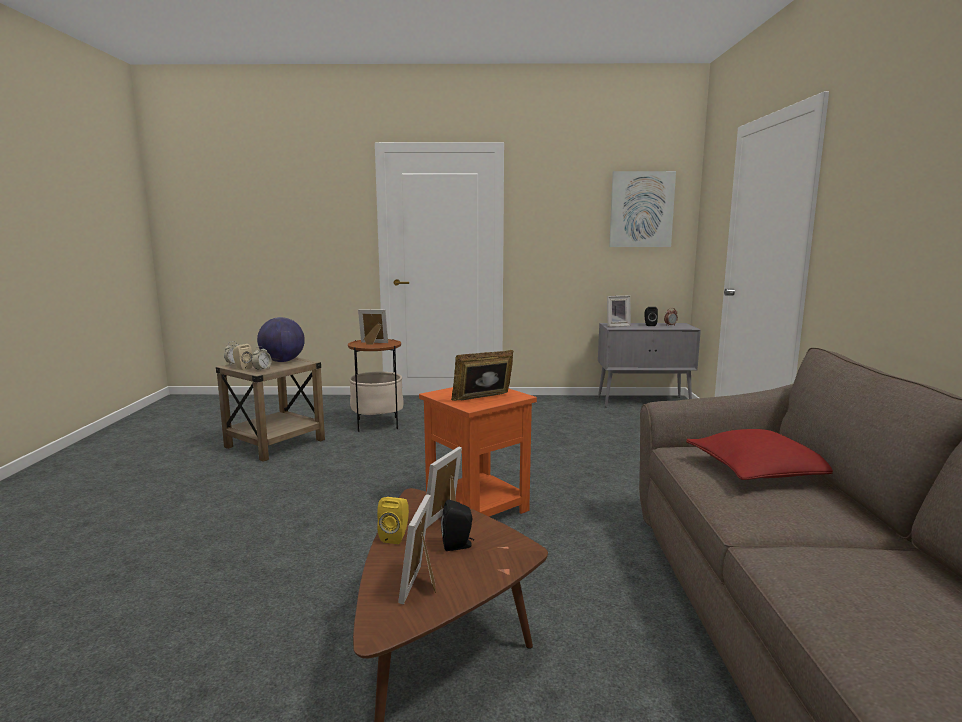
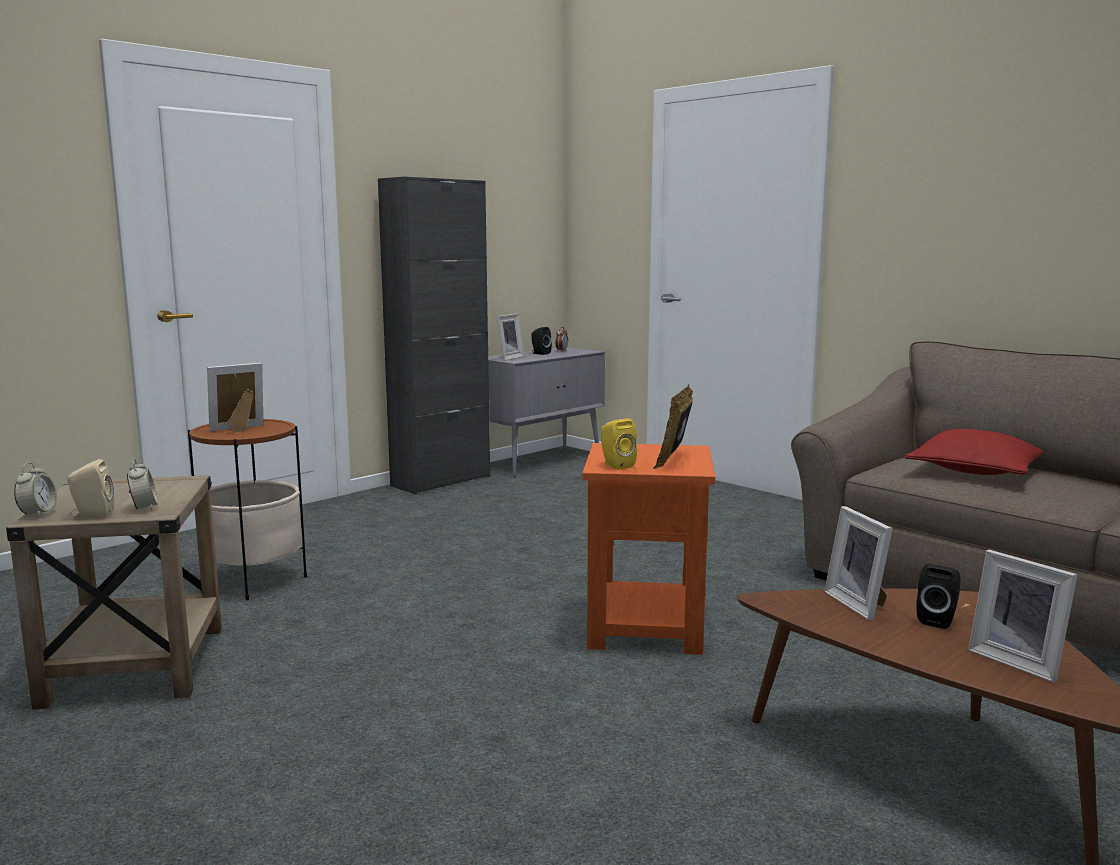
camera: 45 degrees left, 0 degrees up
globe [257,317,305,362] -> none
yellow speaker [377,497,409,544] -> yellow speaker moved to [601,418,637,470]
picture [609,171,676,247] -> none
none -> black cabinet [378,177,490,494]

